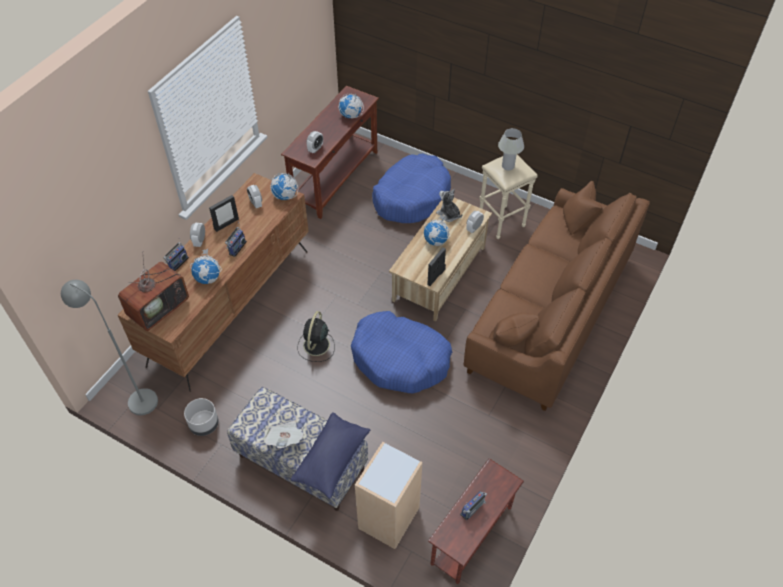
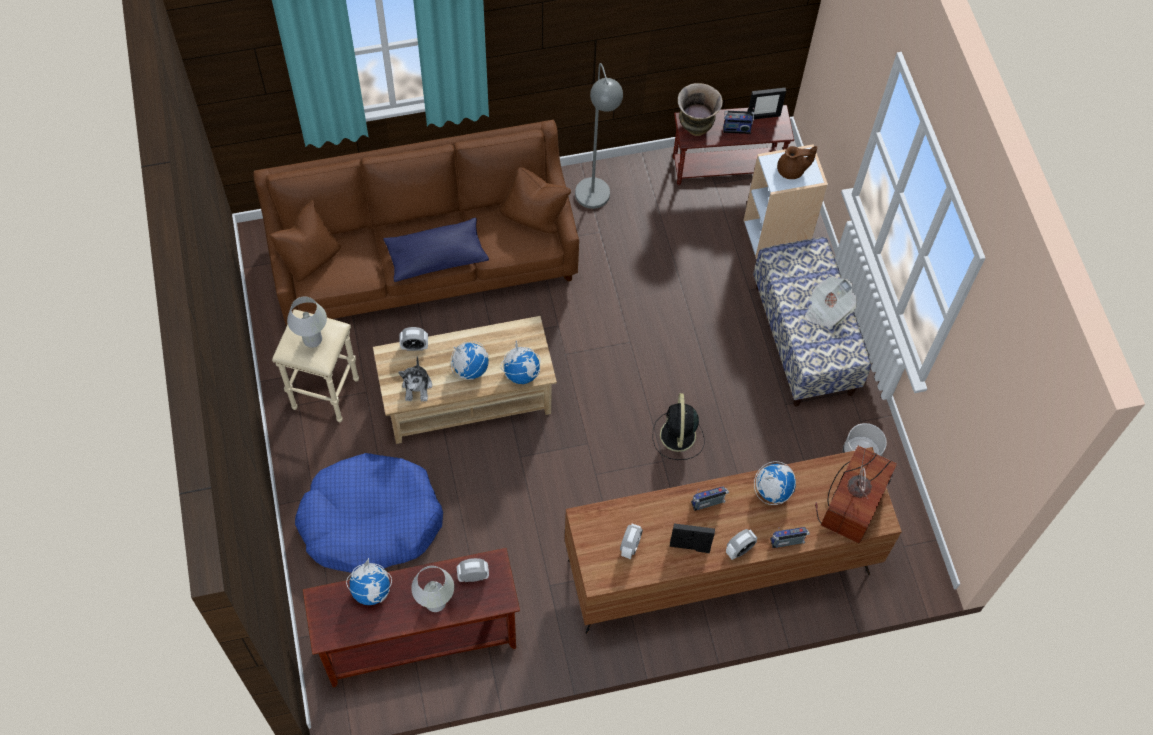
camera: 135 degrees left, 10 degrees up
grey floor lamp [61,280,158,415] -> grey floor lamp moved to [575,63,623,209]
television [118,251,189,331] -> television turned 120 degrees clockwise [815,446,897,544]
globe [270,173,298,200] -> globe moved to [501,340,541,384]
blue pillow [290,412,370,499] -> blue pillow moved to [383,218,489,282]
black fan [298,311,335,362] -> black fan turned 120 degrees clockwise [653,393,705,460]
blue dog bed [351,311,452,393] -> none
picture frame [427,247,446,286] -> picture frame moved to [748,88,786,119]
none -> white table lamp [411,566,454,612]
none -> vase [678,83,723,136]
none -> brown teapot [777,146,817,179]

